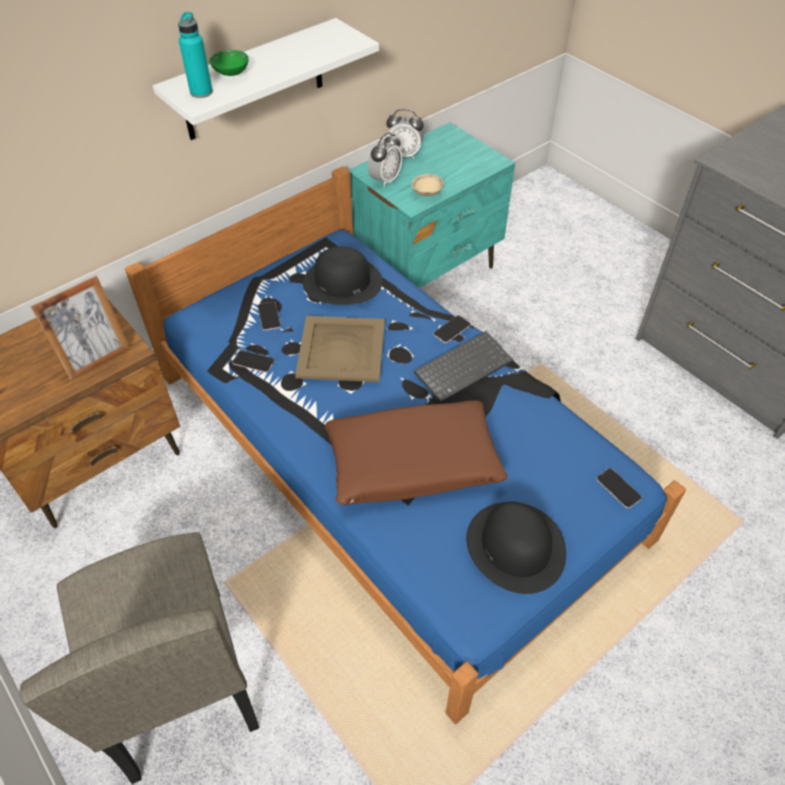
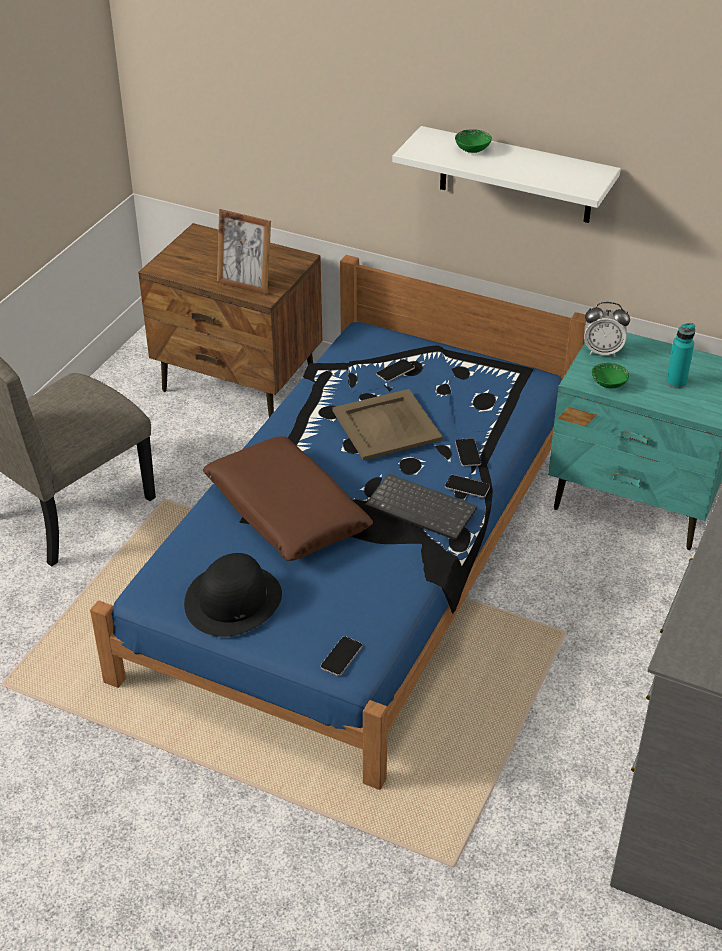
camera: 65 degrees right, 10 degrees down
turquoise bottle [178,12,213,98] -> turquoise bottle moved to [666,323,695,389]
phone [232,350,275,373] -> phone moved to [455,438,481,466]
black hat [303,246,382,305] -> none
alarm clock [386,109,424,159] -> none
beige bowl [412,174,444,196] -> green bowl [592,363,629,389]

